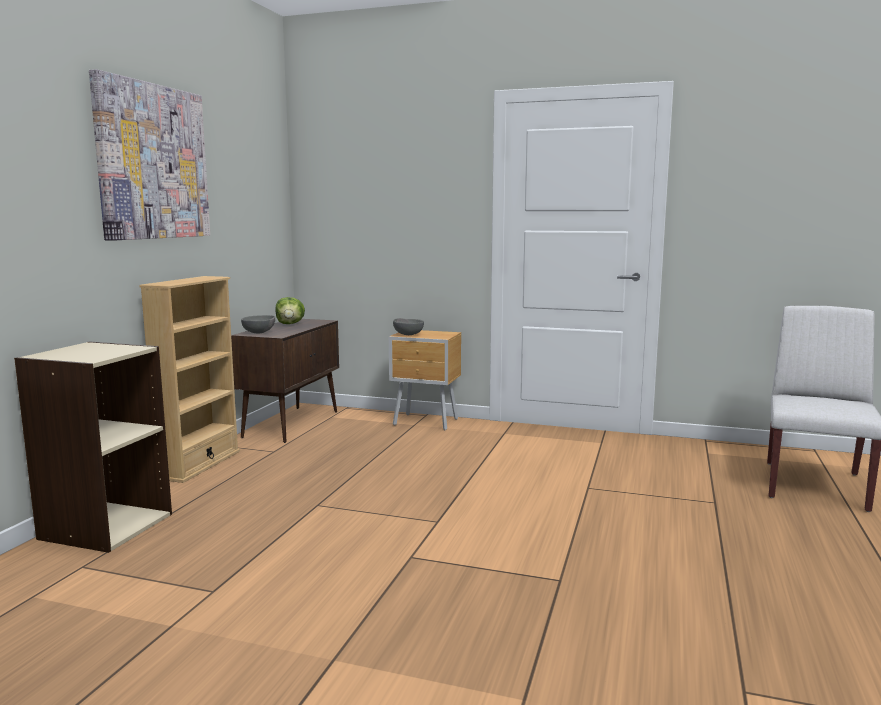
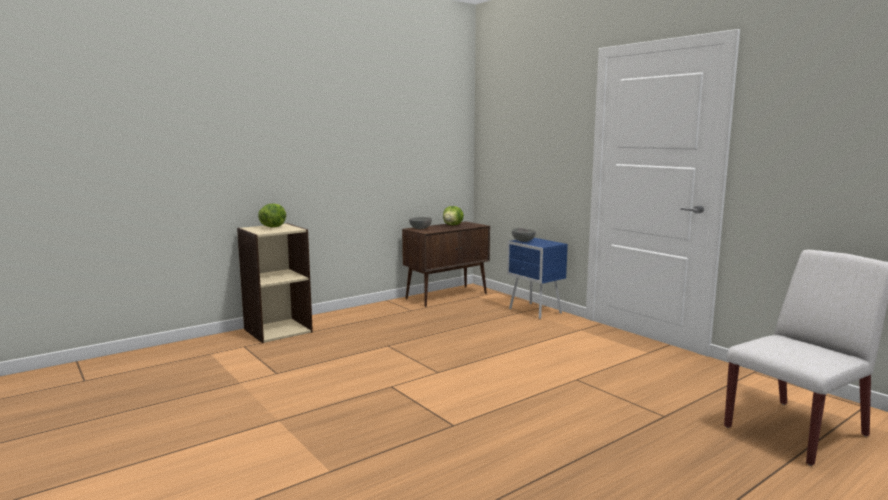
camera: 35 degrees right, 0 degrees up
picture [89,69,210,241] -> none
beige bookcase [139,276,240,483] -> none
brown nightstand [389,330,461,430] -> blue nightstand [507,238,568,319]
none -> lettuce [258,204,287,228]

